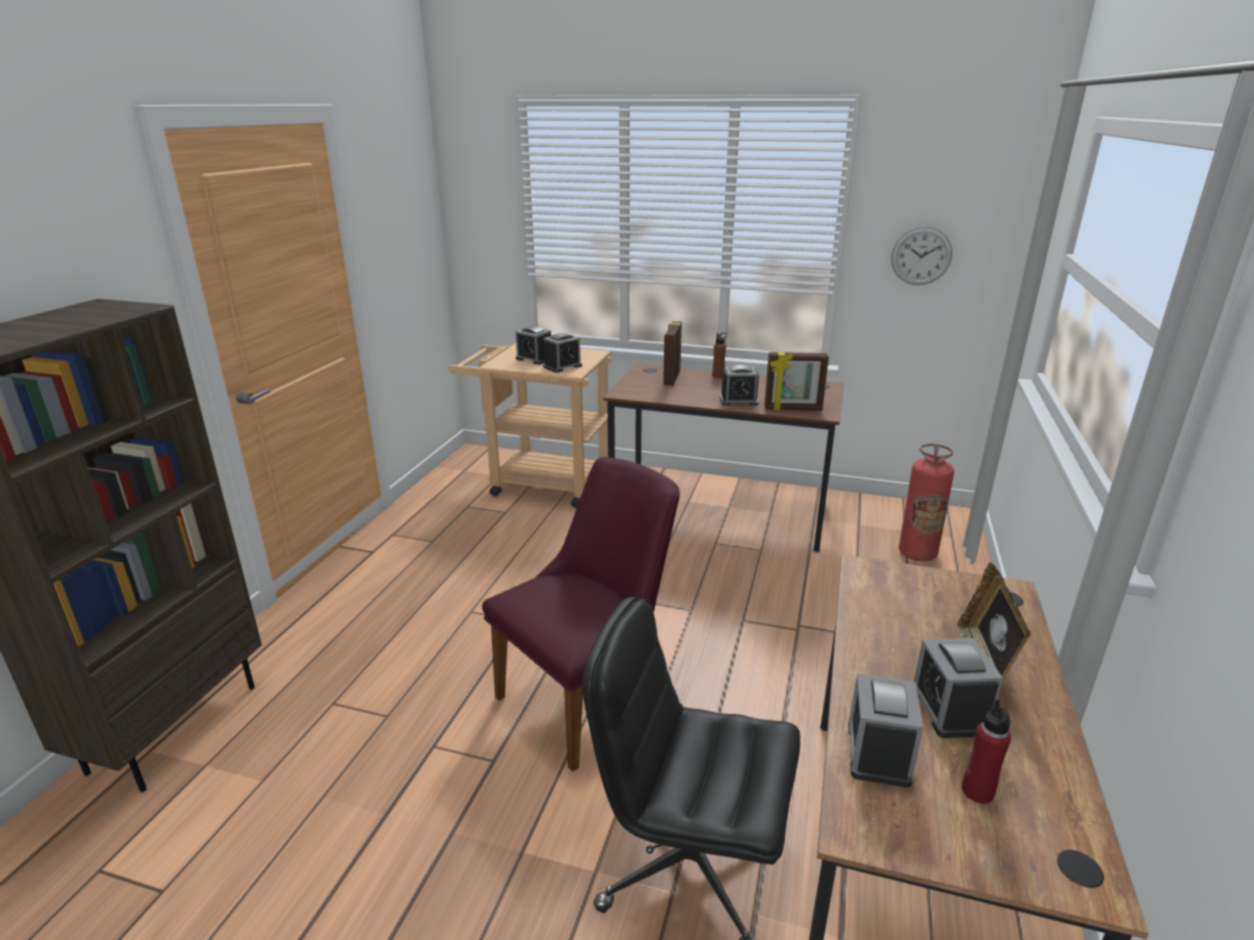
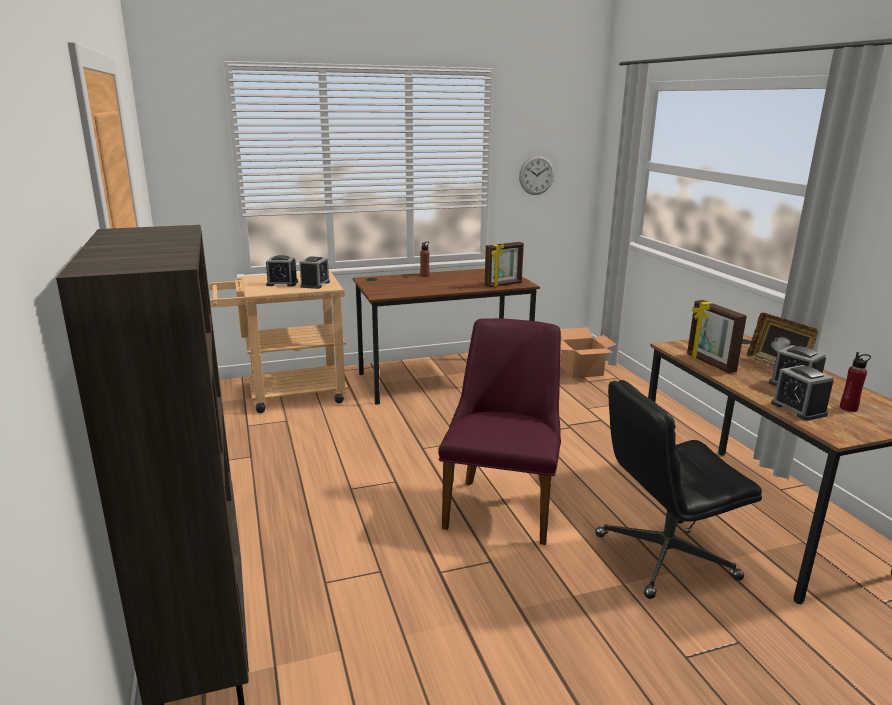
camera: 35 degrees left, 5 degrees down
picture frame [663,321,682,386] -> picture frame moved to [687,300,747,373]
alarm clock [720,365,759,406] -> none
fire extinguisher [899,444,954,561] -> cardboard box [560,327,617,378]

